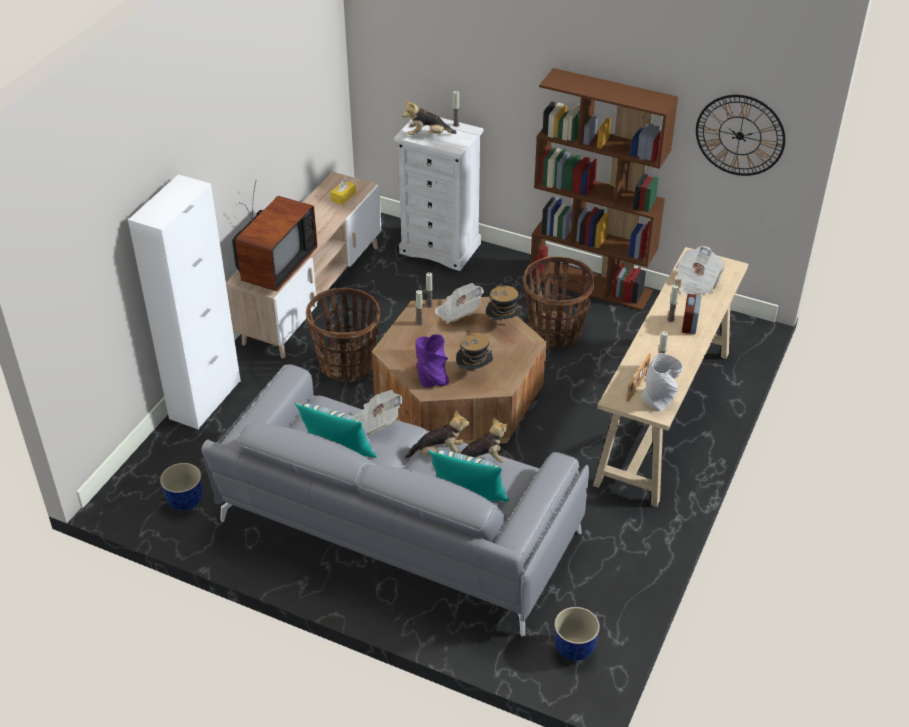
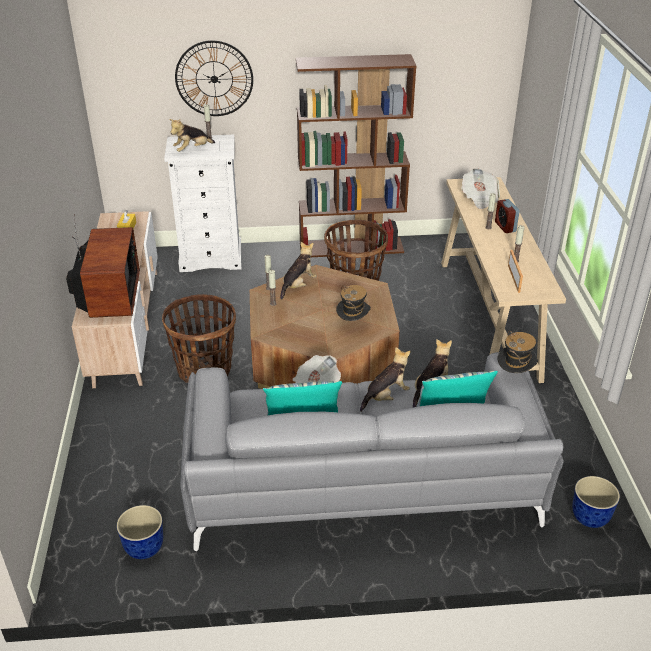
camera: 30 degrees left, 5 degrees down
white cabinet [128,174,241,430] -> none
purple vase [415,334,449,387] -> none
newspaper [435,283,484,324] -> plush toy [280,242,317,299]
hat [486,283,523,320] -> hat moved to [497,331,538,373]
grey vase [641,352,683,412] -> none
wall clock [696,95,785,176] -> wall clock moved to [175,40,253,116]

